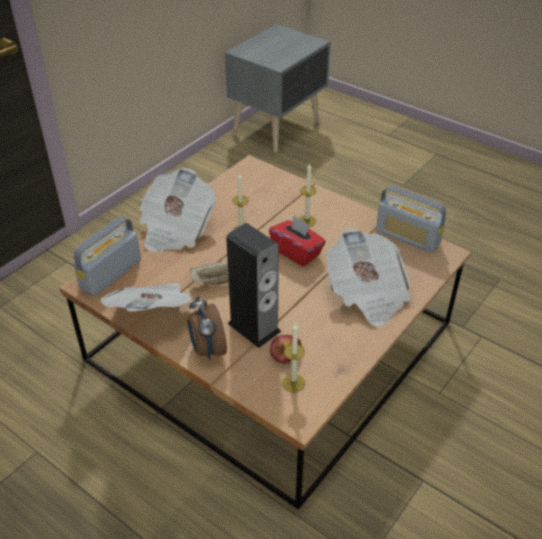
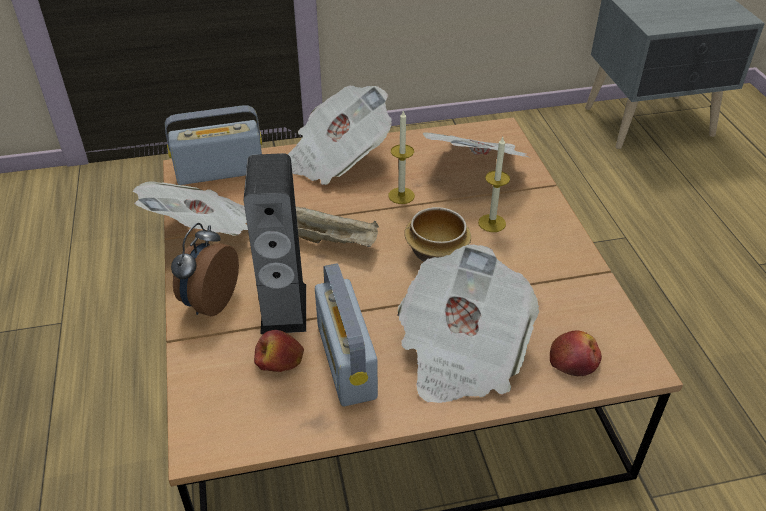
camera: 40 degrees right, 0 degrees up
red tissue box [269,215,326,267] -> bowl [404,207,471,262]
candle [282,323,305,393] -> none
radio [376,186,446,253] -> radio moved to [315,263,378,406]
none -> newspaper [423,132,528,157]
none -> apple [550,331,602,376]

